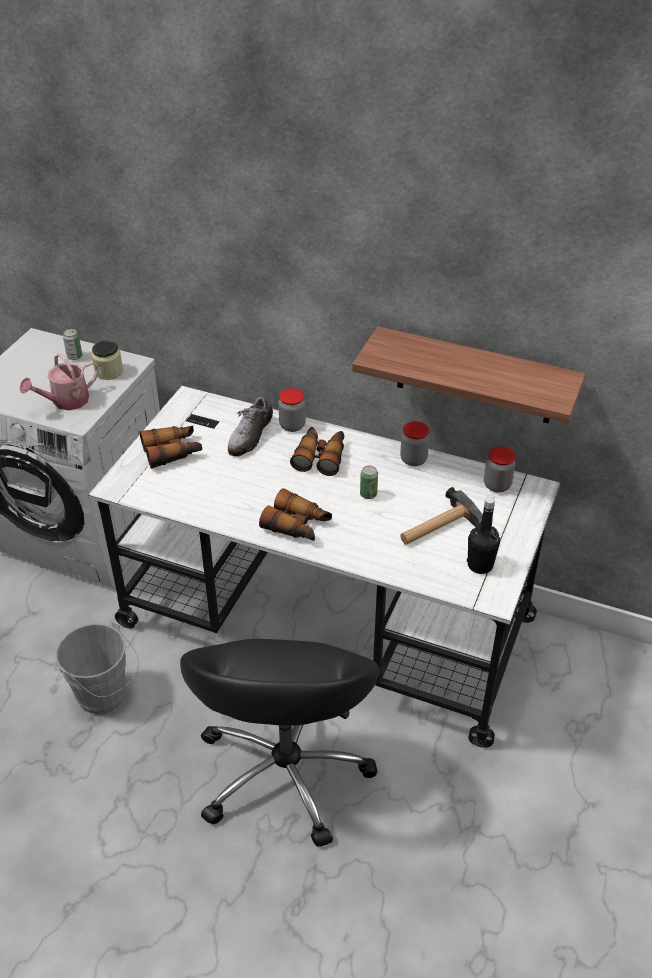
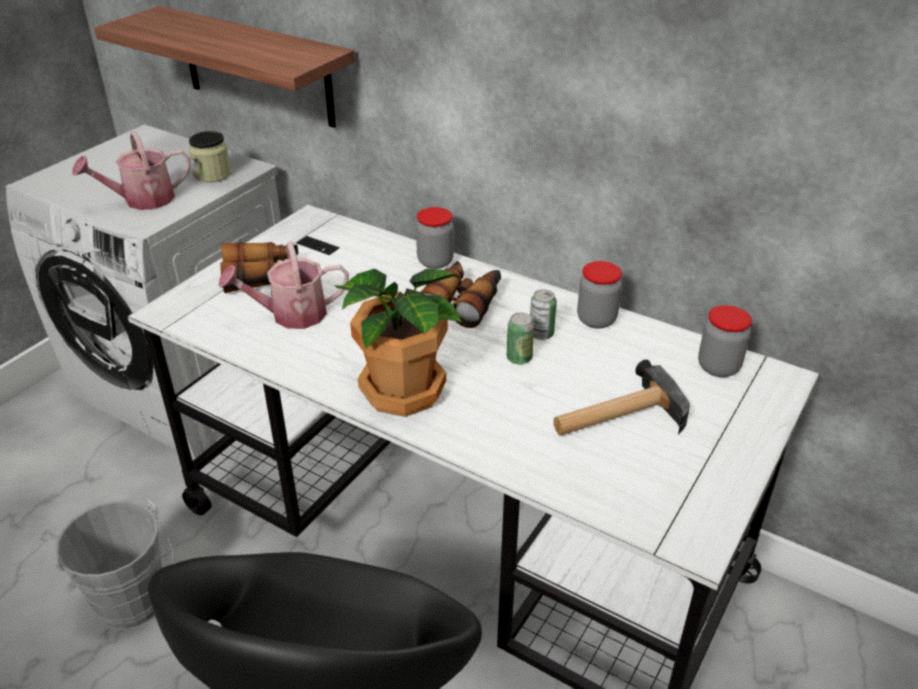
camera: 10 degrees right, 5 degrees down
can [63,329,82,360] -> can moved to [530,289,557,340]
shoe [228,396,273,456] -> none
binoculars [259,488,332,541] -> potted plant [334,269,462,417]
shelf [352,326,586,424] -> shelf moved to [94,6,355,128]
black bottle [467,497,500,574] -> none
none -> watering can [218,241,349,329]

